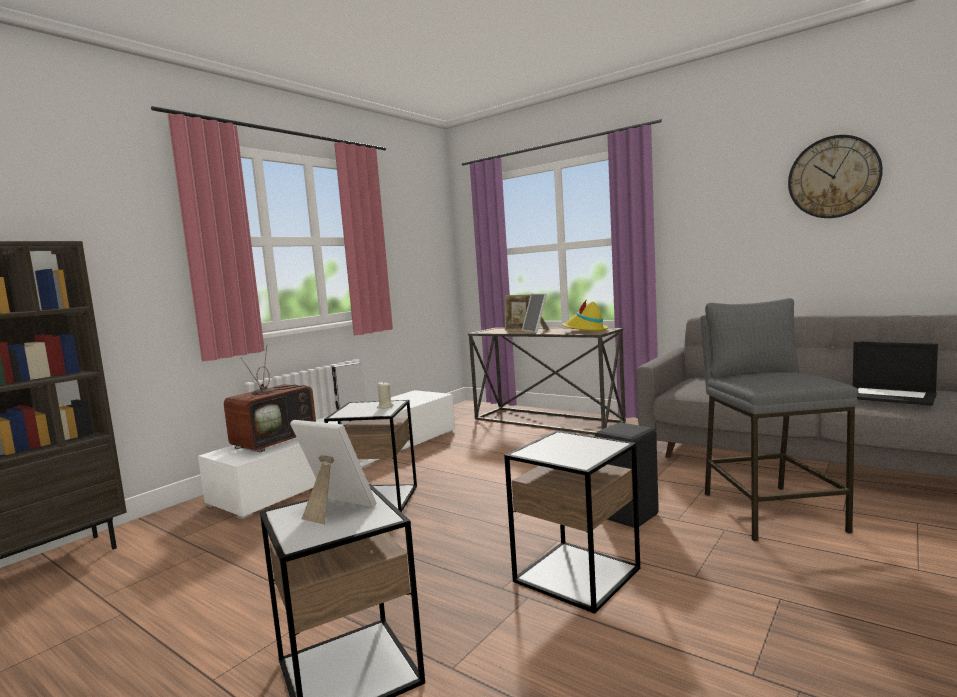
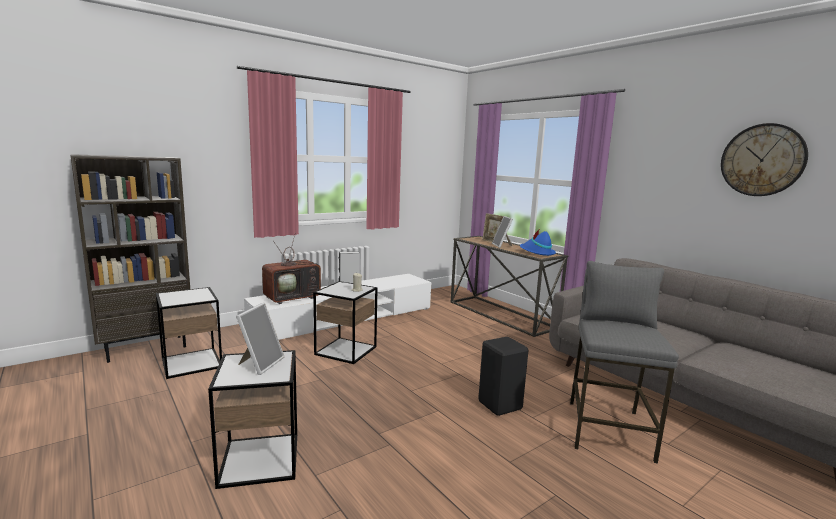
camera: 15 degrees right, 5 degrees up
picture frame [290,420,376,524] -> picture frame turned 60 degrees clockwise [236,303,285,375]
side table [504,431,640,614] -> side table moved to [156,287,222,379]
yellow hat [562,299,609,331] -> blue hat [520,230,556,256]
laptop [853,341,938,406] -> none

